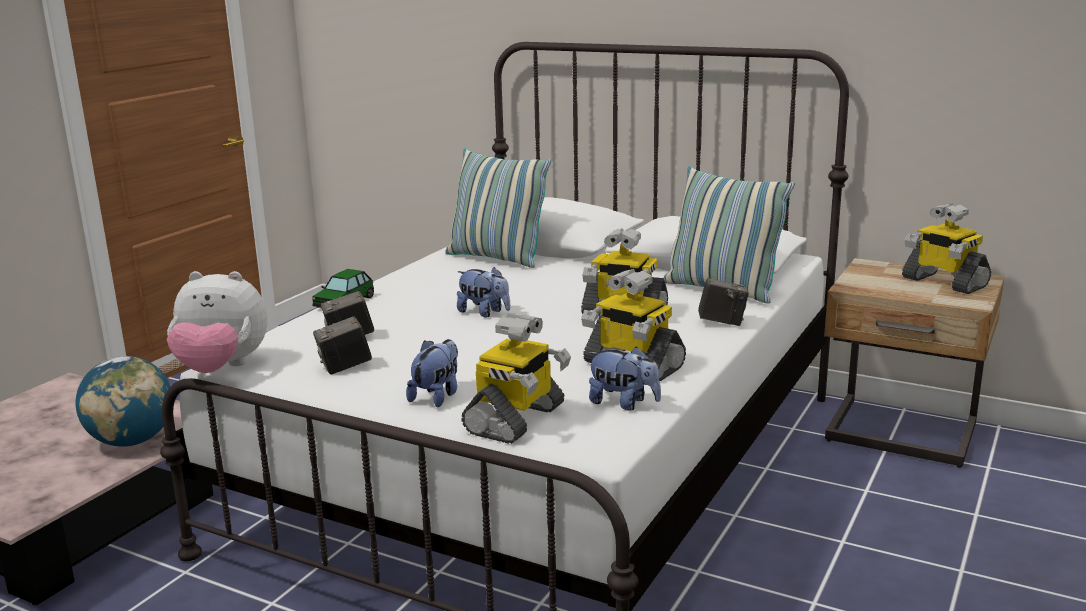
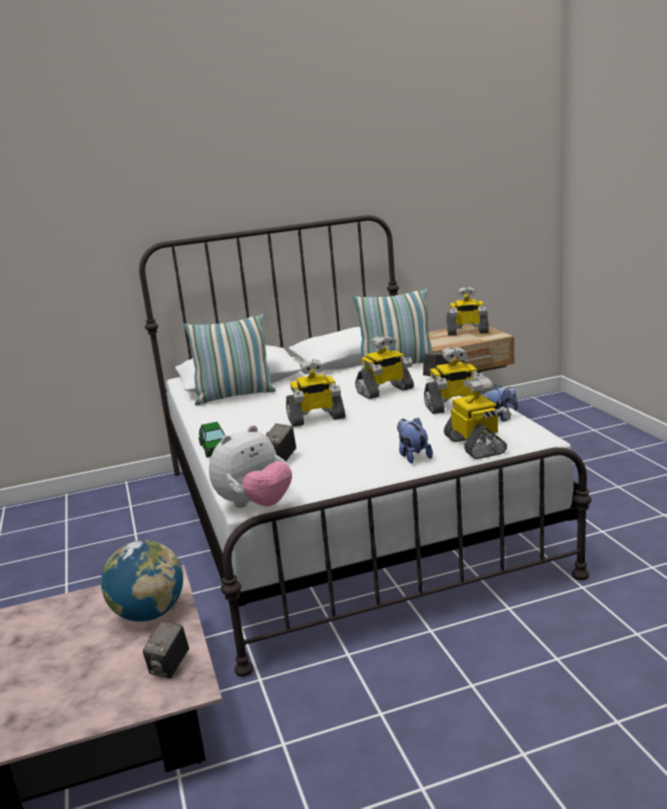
camera: 45 degrees left, 0 degrees up
camera [313,316,372,375] -> camera moved to [143,621,189,679]
plush toy [457,267,510,318] -> toy robot [286,359,345,427]

